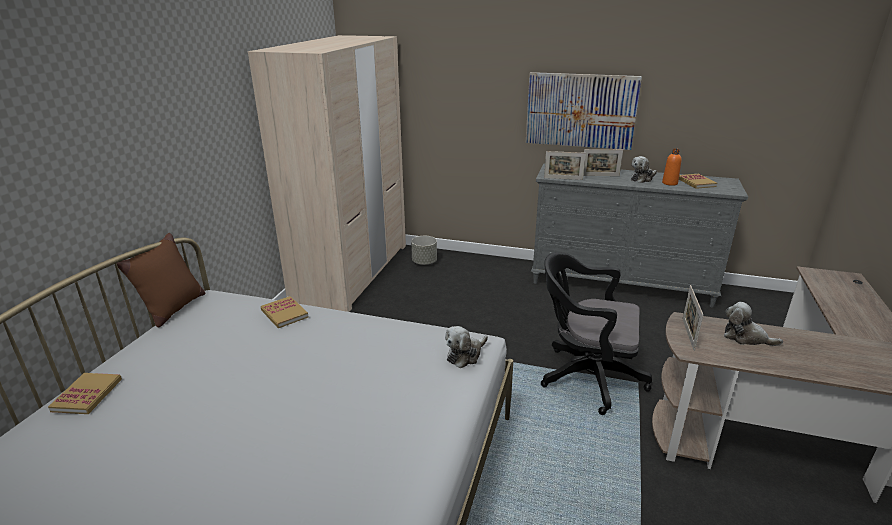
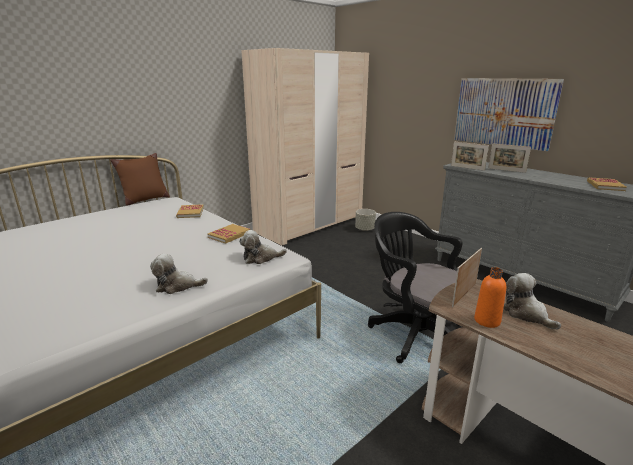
camera: 30 degrees right, 5 degrees down
book [48,373,122,414] -> book moved to [208,224,251,244]
plush toy [631,156,657,183] -> plush toy moved to [150,253,208,294]
orange bottle [662,149,681,186] -> orange bottle moved to [474,267,506,328]

